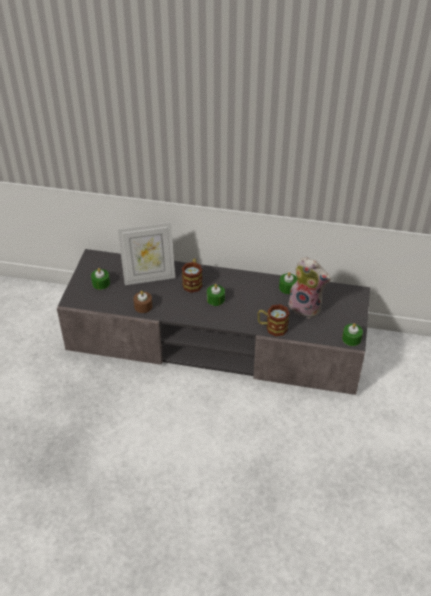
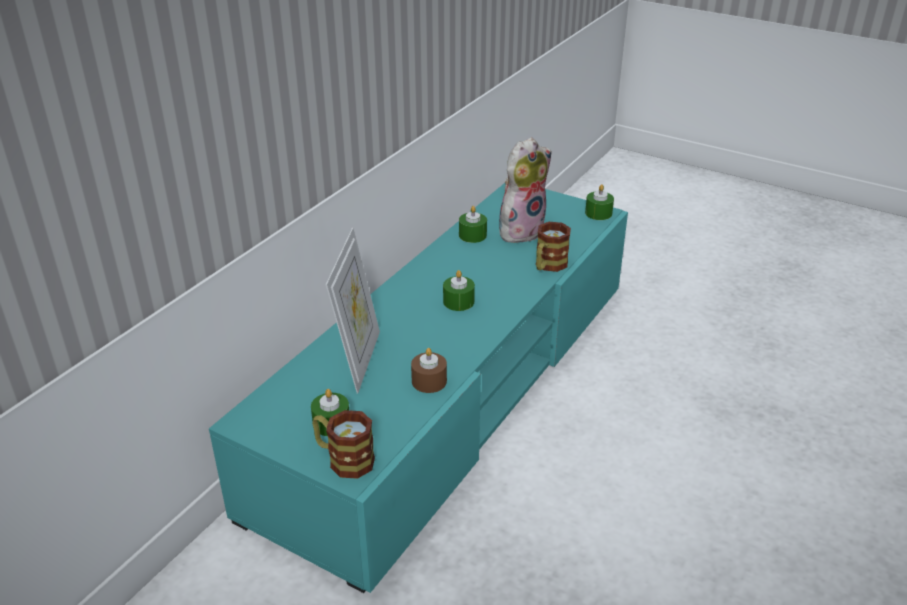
camera: 70 degrees left, 10 degrees down
grey tv stand [57,249,370,395] -> turquoise tv stand [209,183,628,593]
mug [182,258,203,293] -> mug moved to [312,410,375,479]

